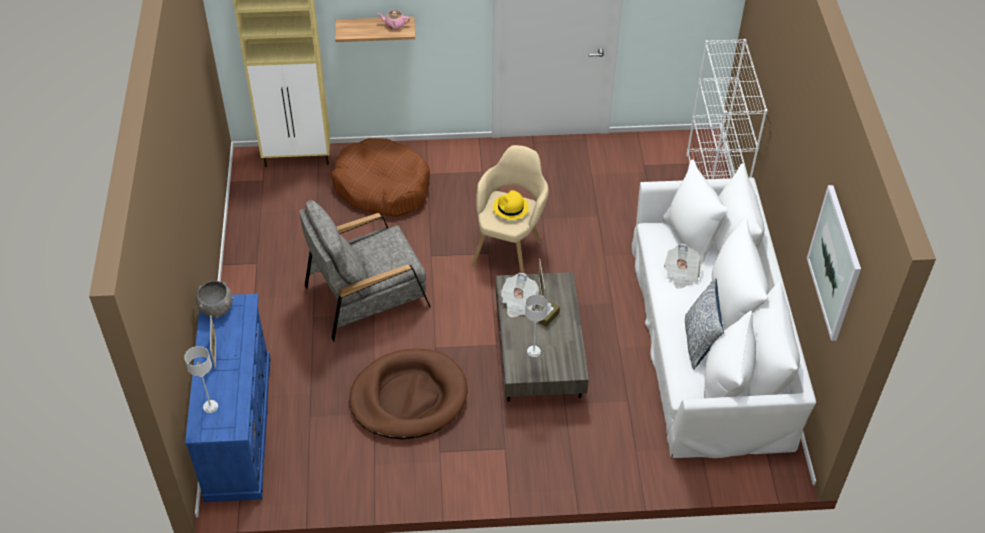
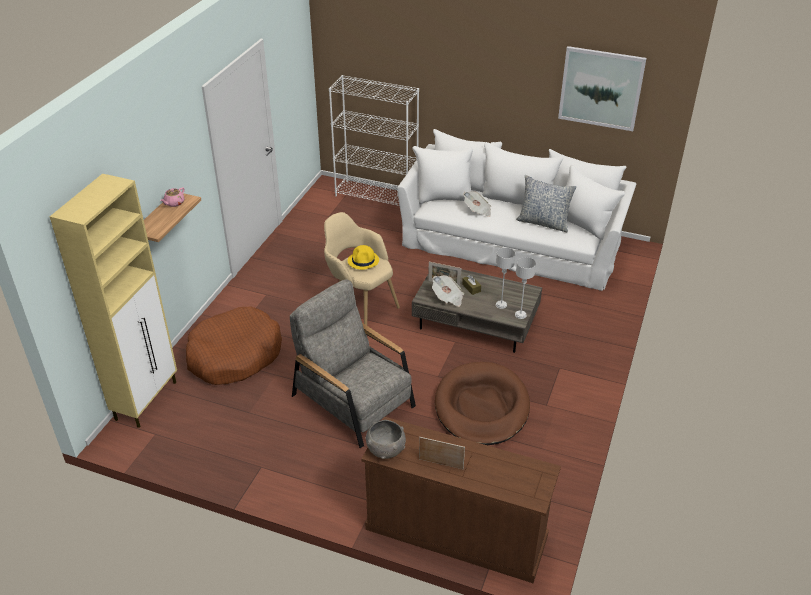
camera: 65 degrees left, 10 degrees down
grey table lamp [184,346,218,413] -> grey table lamp moved to [515,257,536,319]
blue dresser [185,294,271,502] -> brown dresser [361,416,561,583]
grey armchair [299,200,431,342] -> grey armchair turned 135 degrees clockwise [290,279,416,448]

